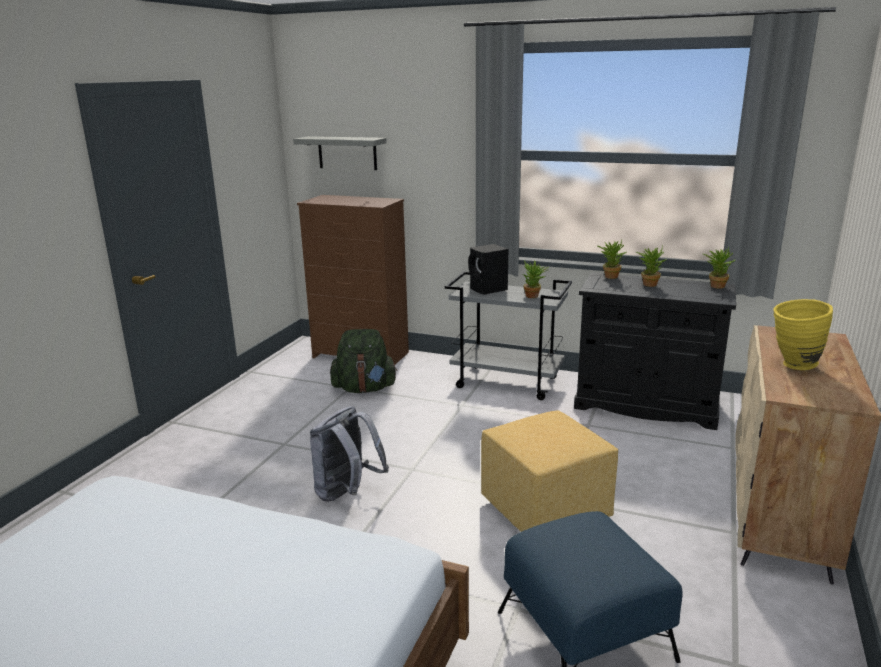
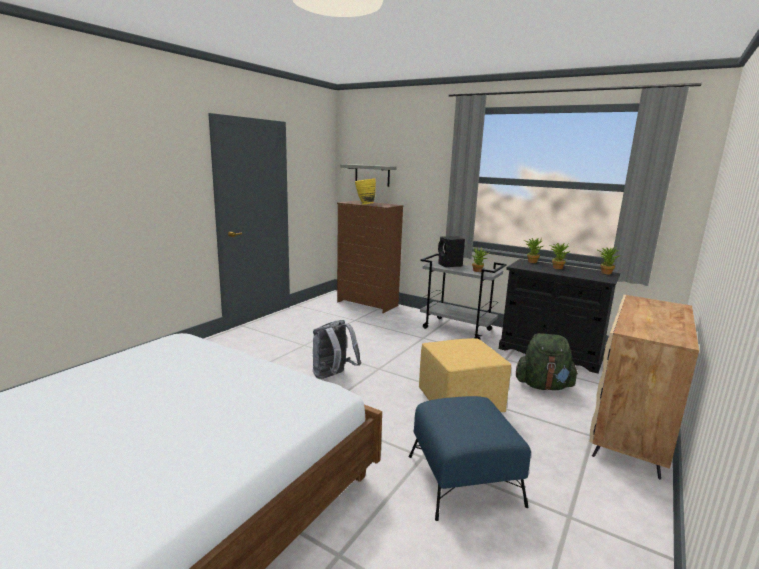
camera: 10 degrees right, 5 degrees down
green backpack [330,329,398,393] -> green backpack moved to [516,333,578,390]
yellow vase [773,299,833,370] -> yellow vase moved to [355,178,376,204]

